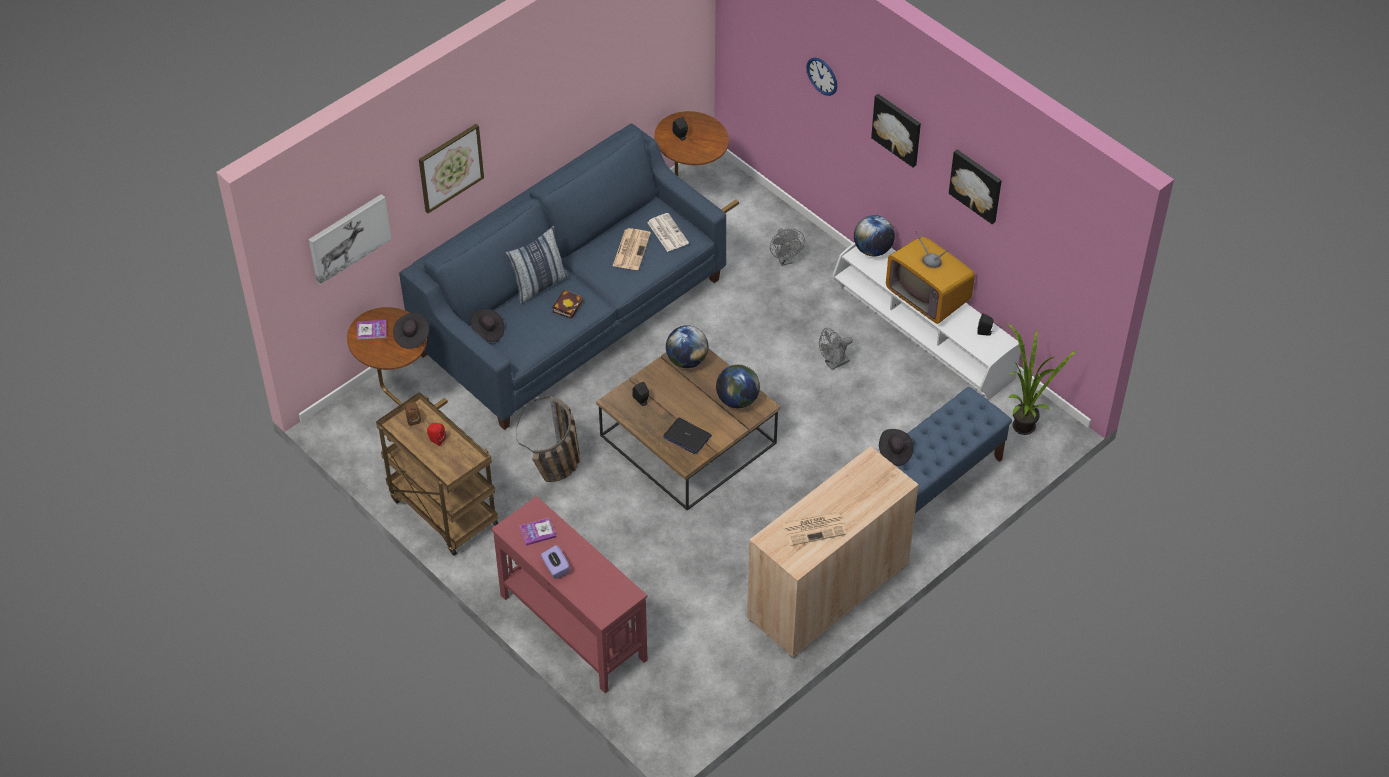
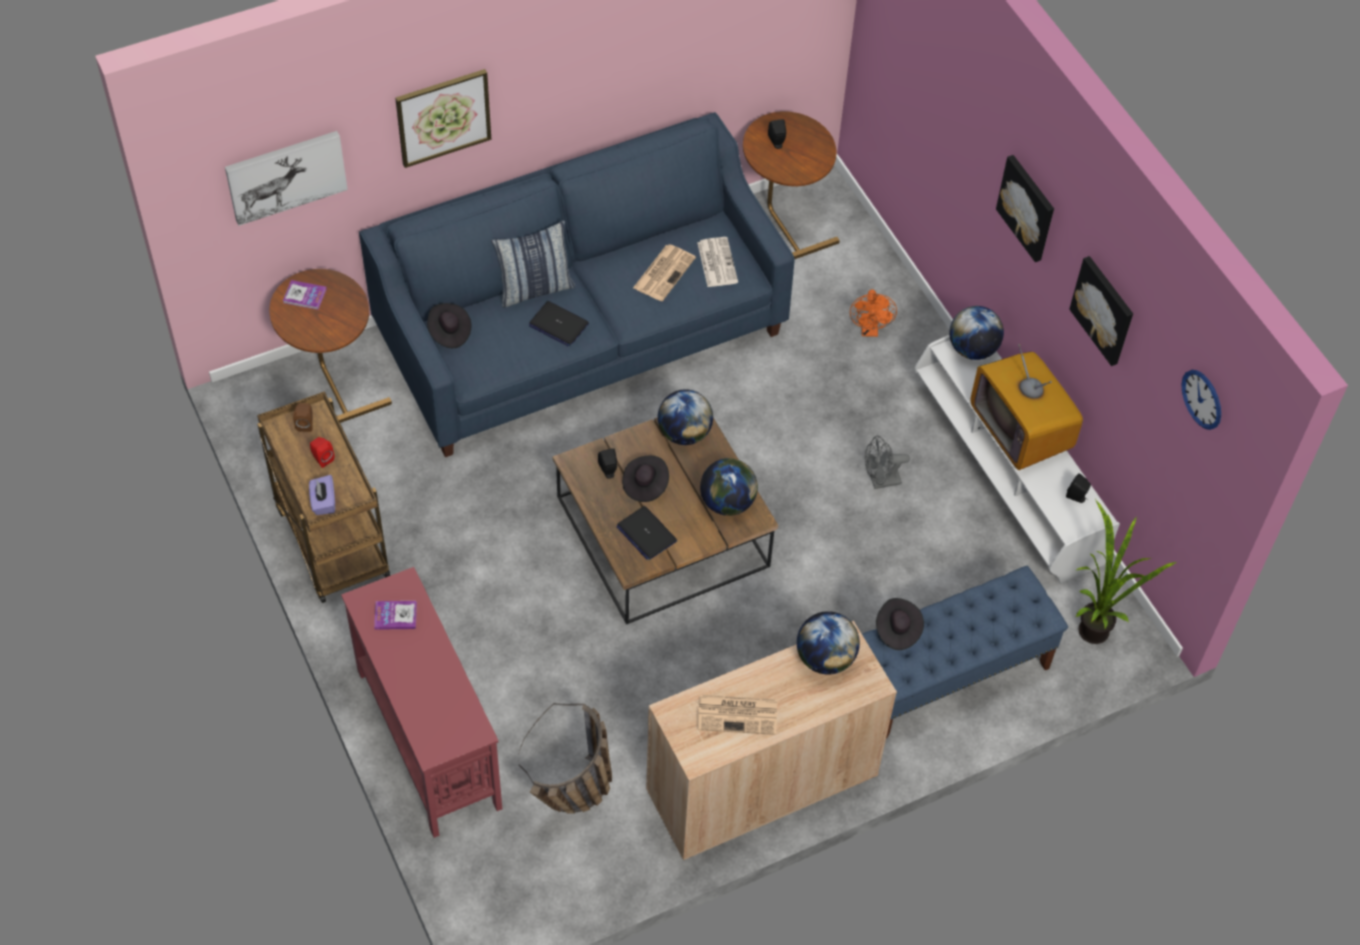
camera: 15 degrees right, 5 degrees up
black hat [393,312,429,349] -> black hat moved to [622,455,669,502]
basket [516,396,580,482] -> basket moved to [518,703,612,814]
purple tissue box [541,545,570,579] -> purple tissue box moved to [309,475,335,515]
book [552,290,583,319] -> laptop [529,301,589,347]
grey fan [770,228,805,266] -> orange fan [850,289,897,337]
wall clock [806,57,837,96] -> wall clock moved to [1181,370,1221,430]
none -> globe [797,611,860,675]

